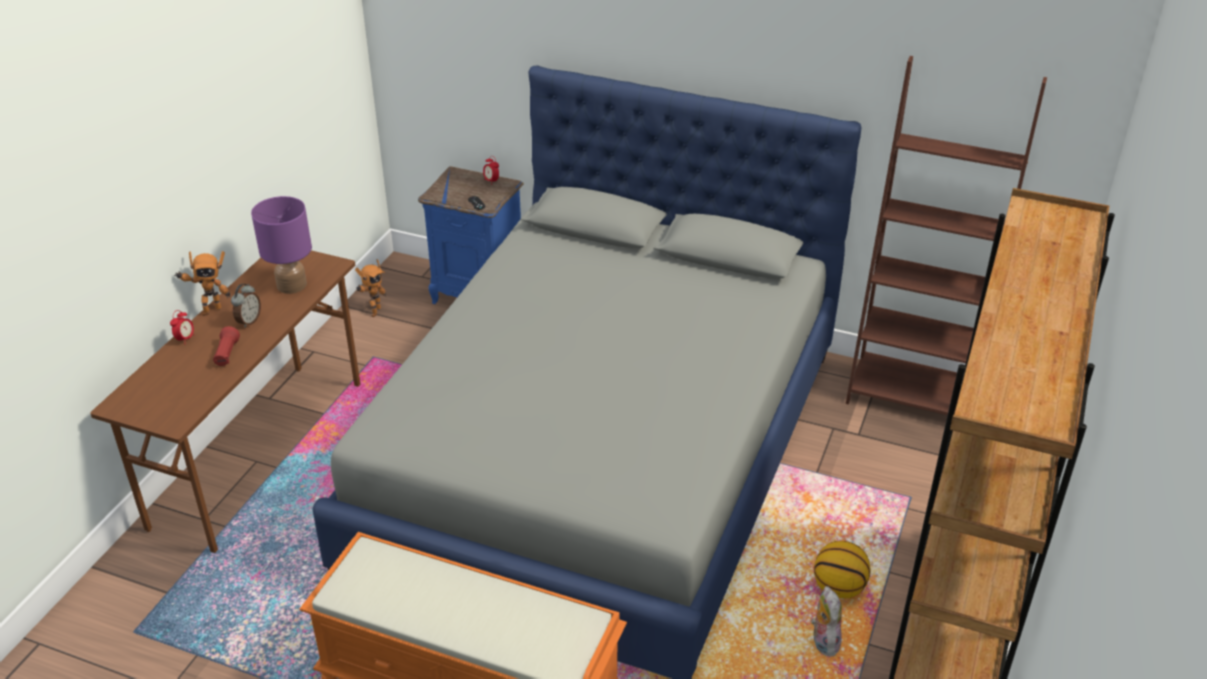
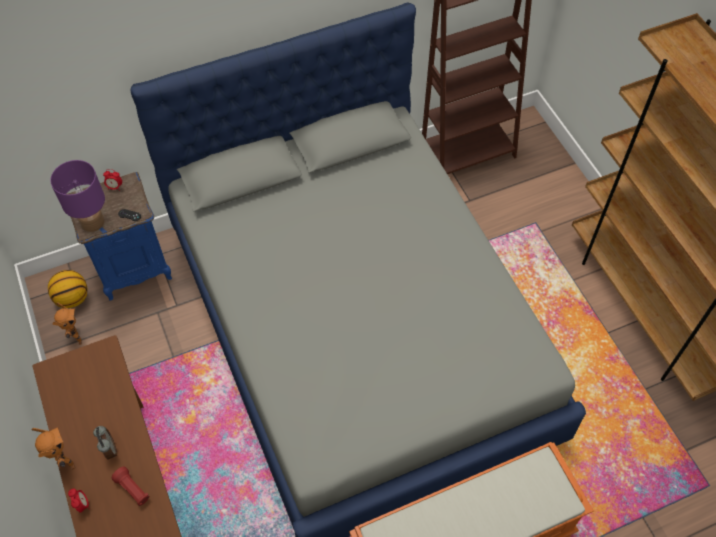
camera: 45 degrees left, 20 degrees up
toy robot [174,251,230,316] -> toy robot turned 60 degrees counterclockwise [32,428,75,469]
purple table lamp [251,196,312,294] -> purple table lamp moved to [50,160,105,232]
plush toy [811,586,842,656] -> none
basketball [814,541,871,599] -> basketball moved to [48,270,87,308]

